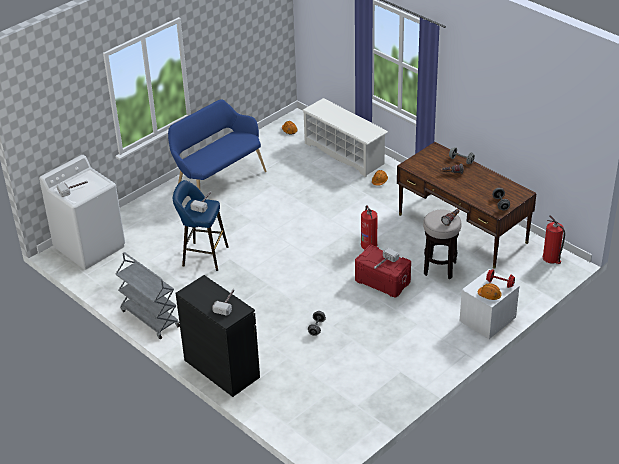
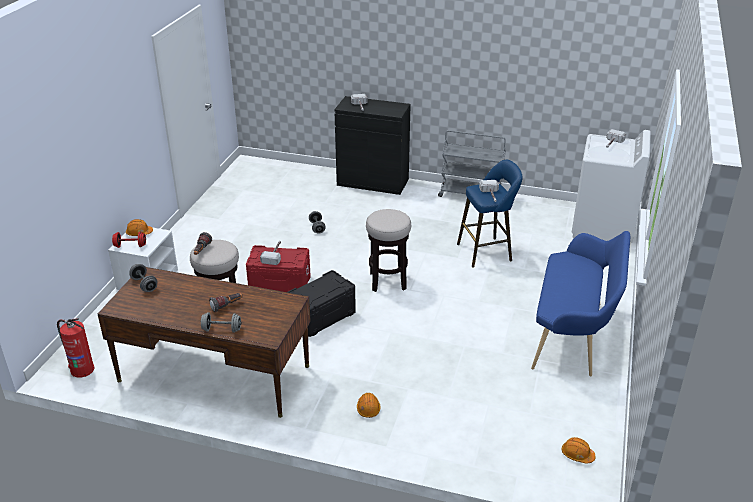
camera: 150 degrees right, 5 degrees down
white shoe rack [302,98,388,177] -> none
fire extinguisher [361,205,378,249] -> black storage box [288,270,356,337]
none -> stool [366,209,411,292]

